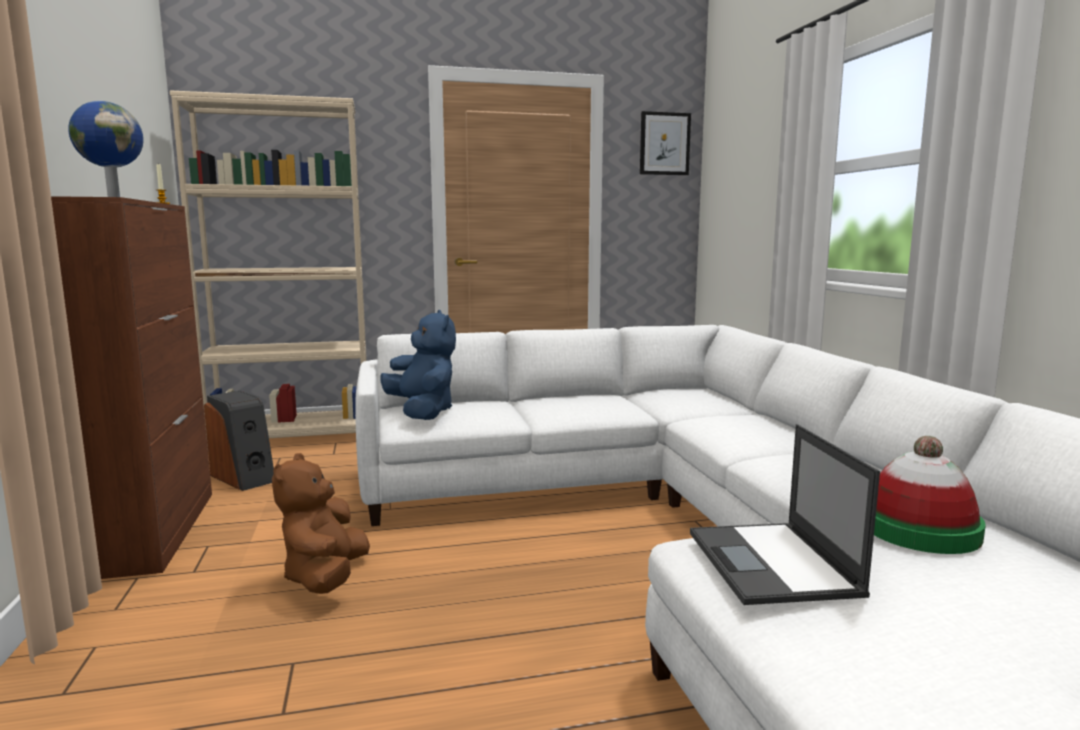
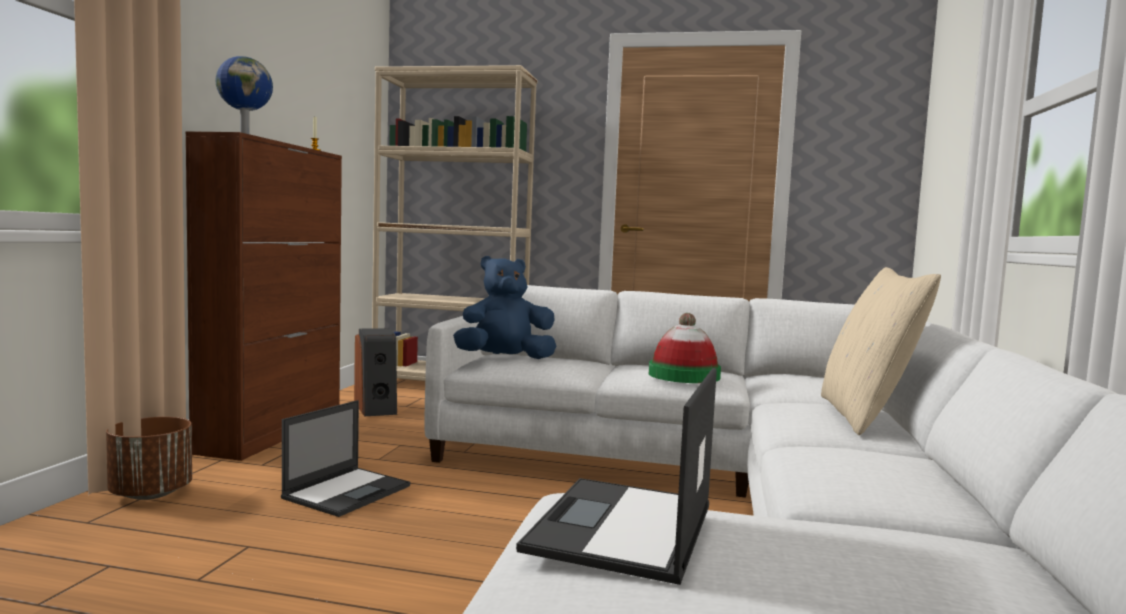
camera: 25 degrees right, 5 degrees down
brown plush toy [272,453,370,594] -> laptop [281,400,410,517]
blue plush toy [380,310,456,420] -> blue plush toy turned 105 degrees counterclockwise [453,256,556,359]
picture [640,111,691,175] -> none
hat [874,436,986,554] -> hat moved to [649,313,721,383]
none -> brown planter [106,417,192,500]
none -> beige pillow [821,267,941,435]

